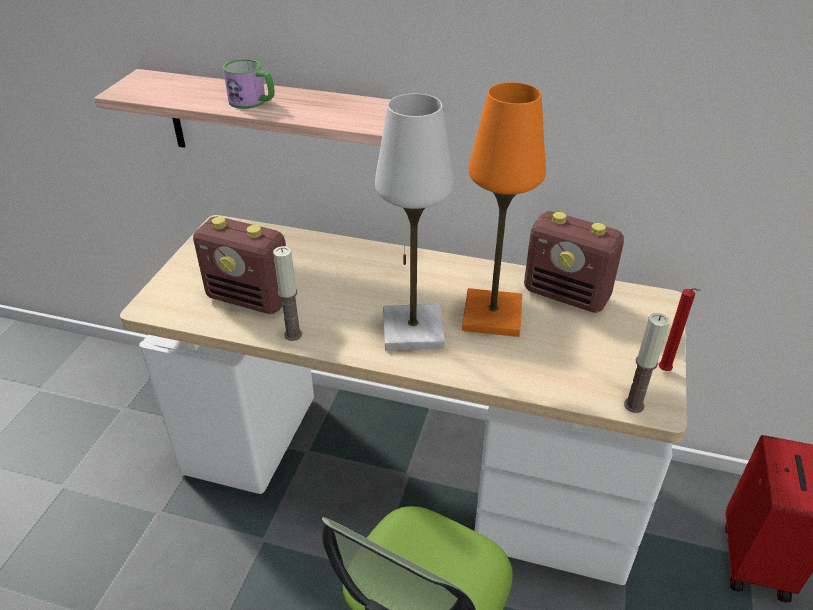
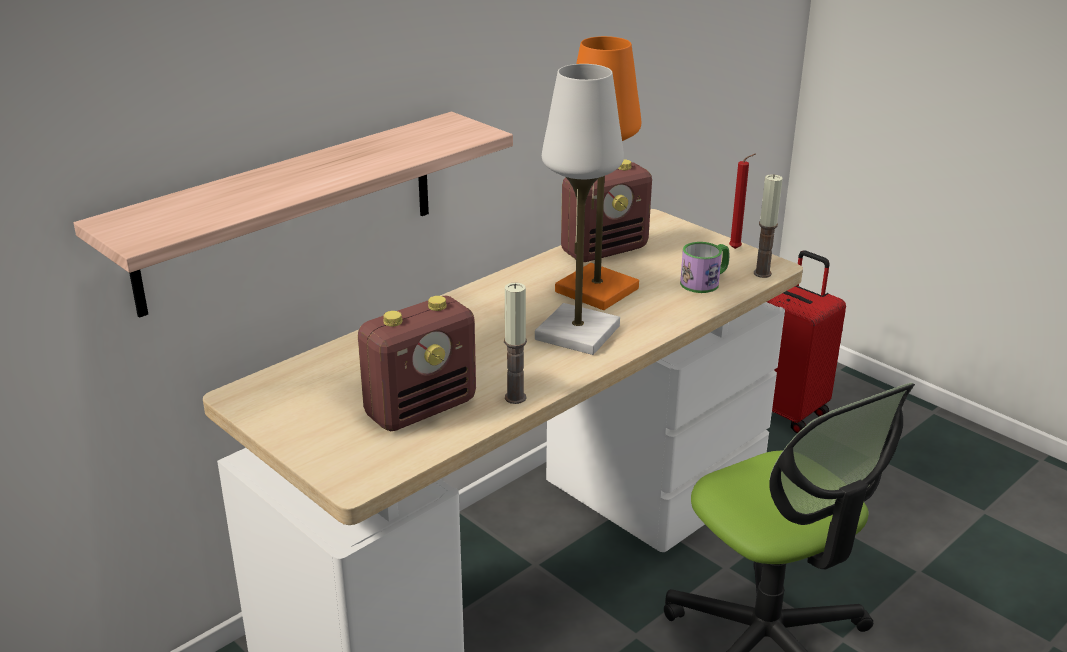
camera: 60 degrees left, 10 degrees down
mug [223,59,275,109] -> mug moved to [680,242,729,293]

